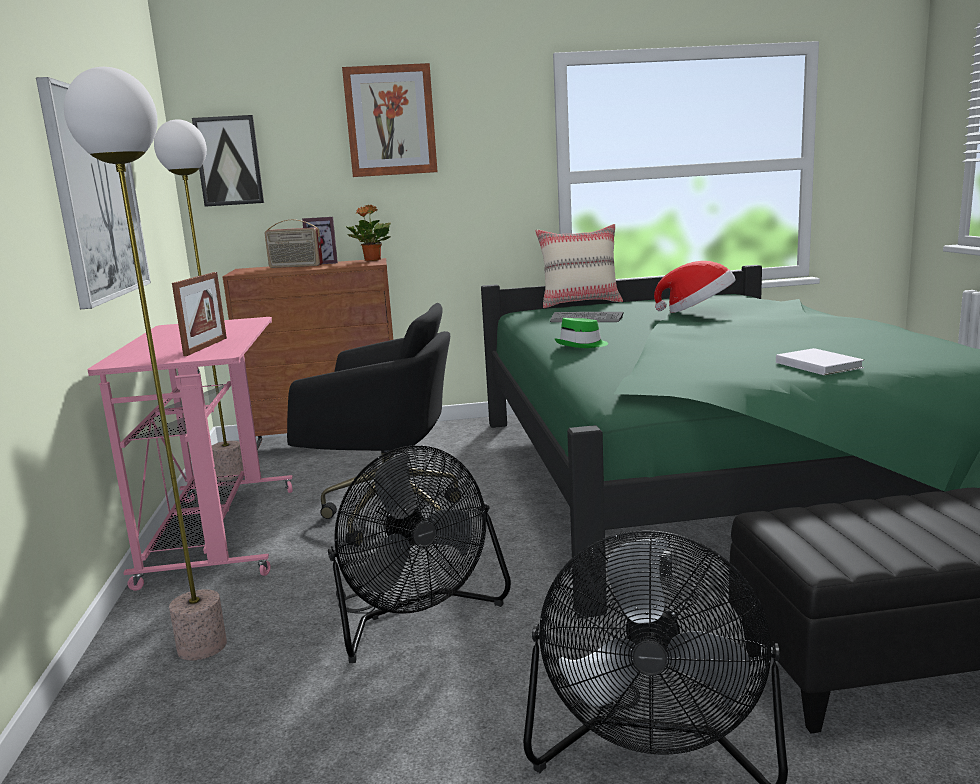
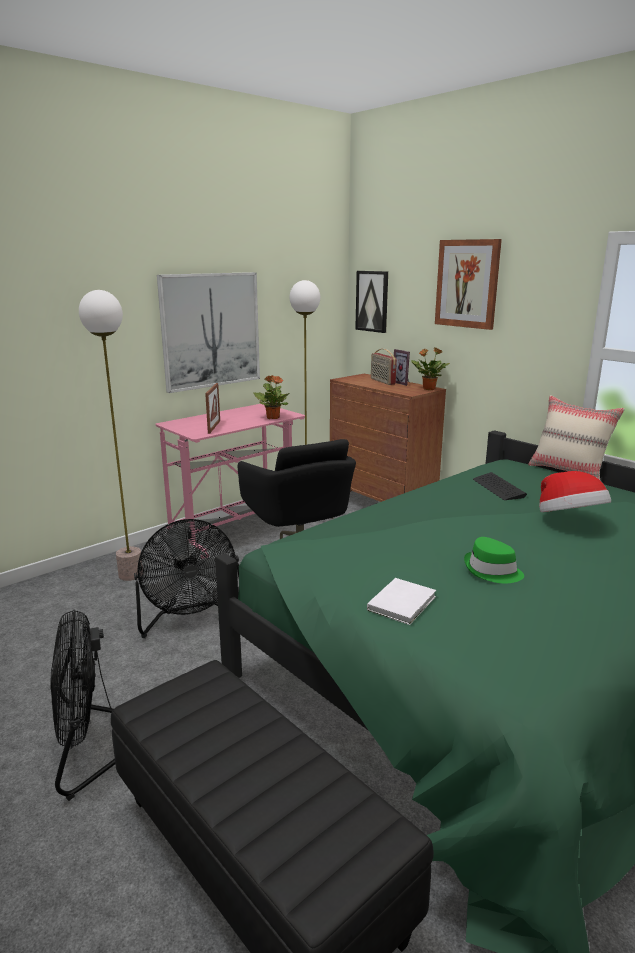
camera: 55 degrees right, 5 degrees up
picture frame [172,272,227,356] -> picture frame turned 60 degrees counterclockwise [205,383,220,434]
black fan [328,445,511,663] -> black fan turned 45 degrees counterclockwise [134,519,239,638]
green hat [554,318,608,348] -> green hat moved to [464,537,524,583]
none -> potted plant [253,375,290,419]

